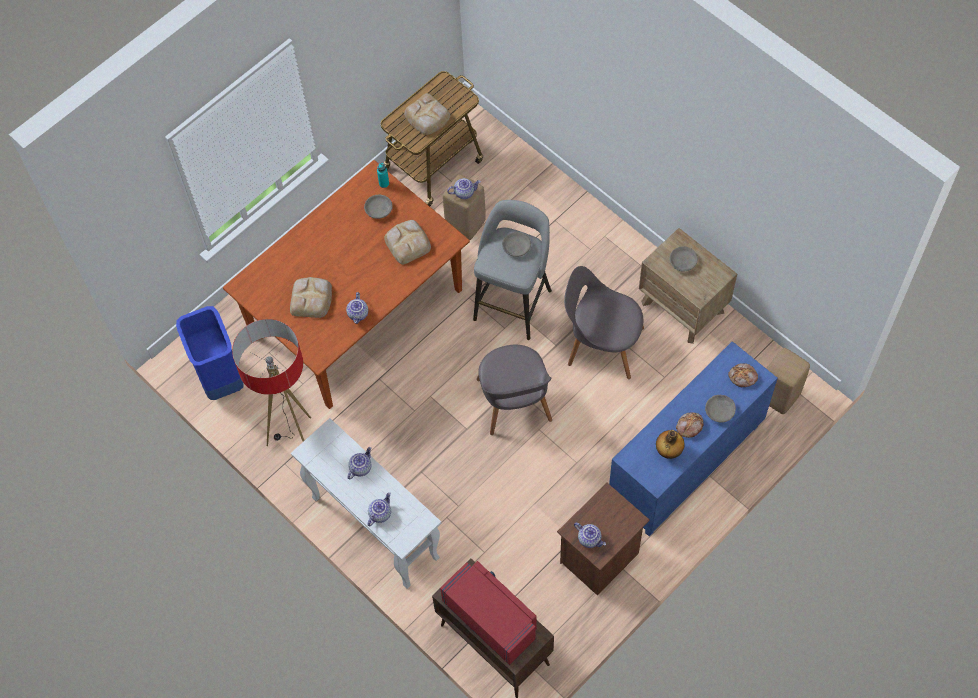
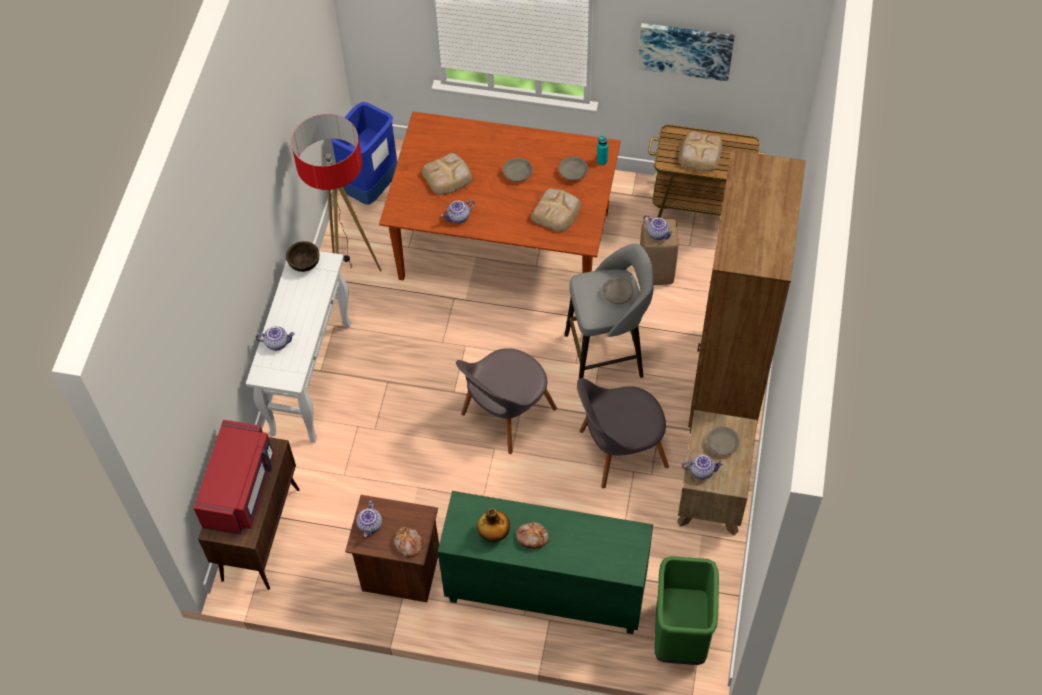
camera: 55 degrees right, 5 degrees down
teapot [347,447,372,480] -> teapot moved to [682,454,724,480]
grey chair [564,266,644,379] -> grey chair turned 90 degrees counterclockwise [577,378,669,488]
blue cabinet [609,341,778,537] -> green cabinet [438,491,653,634]
grey bowl [705,395,736,422] -> grey bowl moved to [503,158,533,182]
bread [728,363,758,387] -> bread moved to [394,527,423,558]
beige stool [767,348,810,414] -> green trash can [654,556,719,665]
none -> brown bowl [286,241,319,272]
none -> picture [638,23,735,81]
none -> brown bookcase [688,150,806,434]

